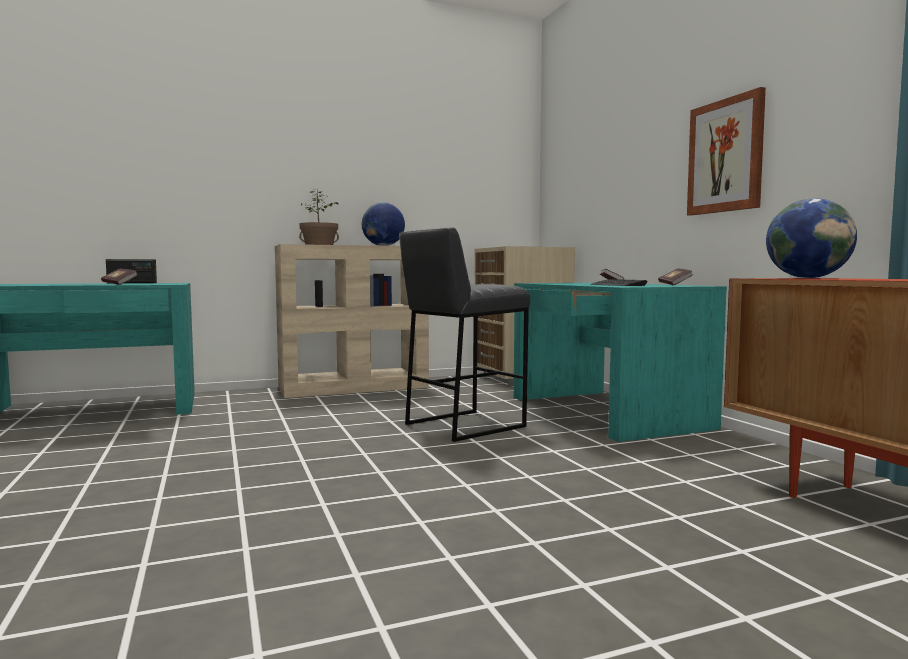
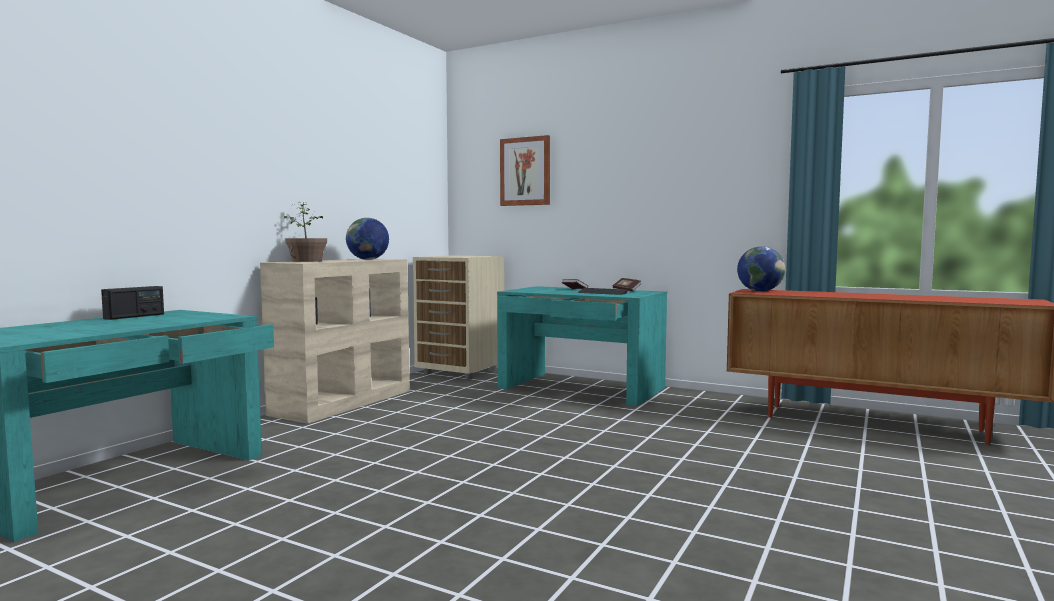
camera: 40 degrees left, 0 degrees up
book [101,269,138,285] -> none
grey stool [399,227,530,442] -> none
picture [687,87,766,216] -> picture moved to [500,135,550,206]

